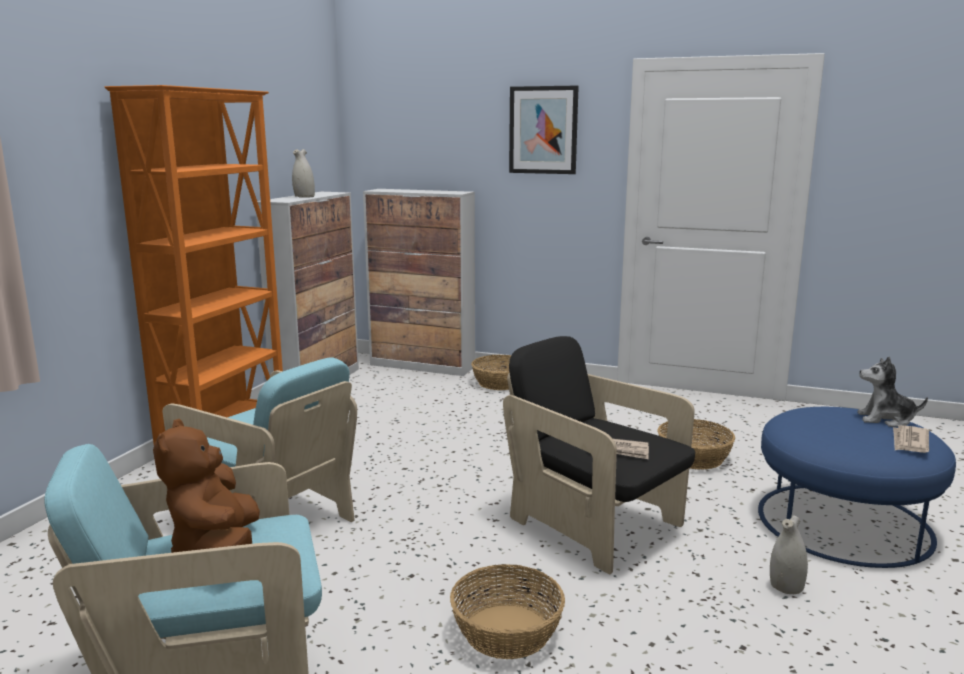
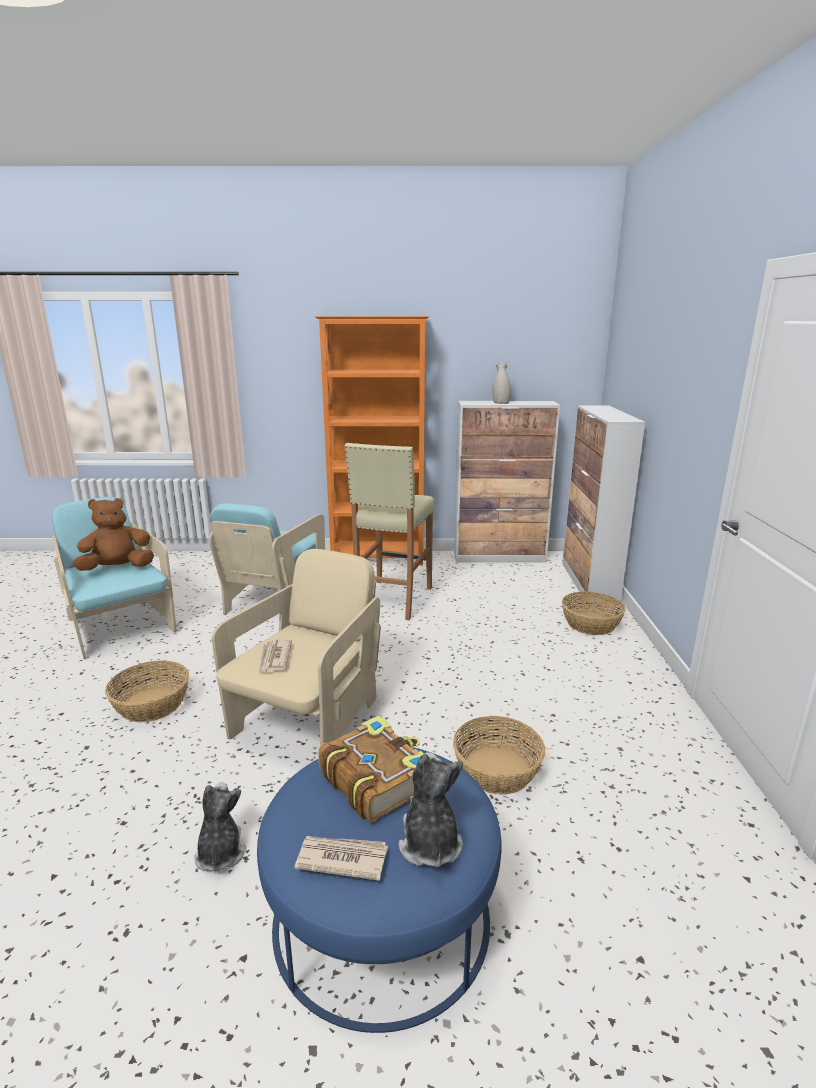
camera: 70 degrees right, 5 degrees up
black armchair [503,336,695,574] -> beige armchair [211,549,381,746]
picture [509,85,579,174] -> none
white vase [770,515,808,594] -> plush toy [194,782,246,872]
none -> book [318,716,423,823]
none -> beige stool [345,443,435,620]

